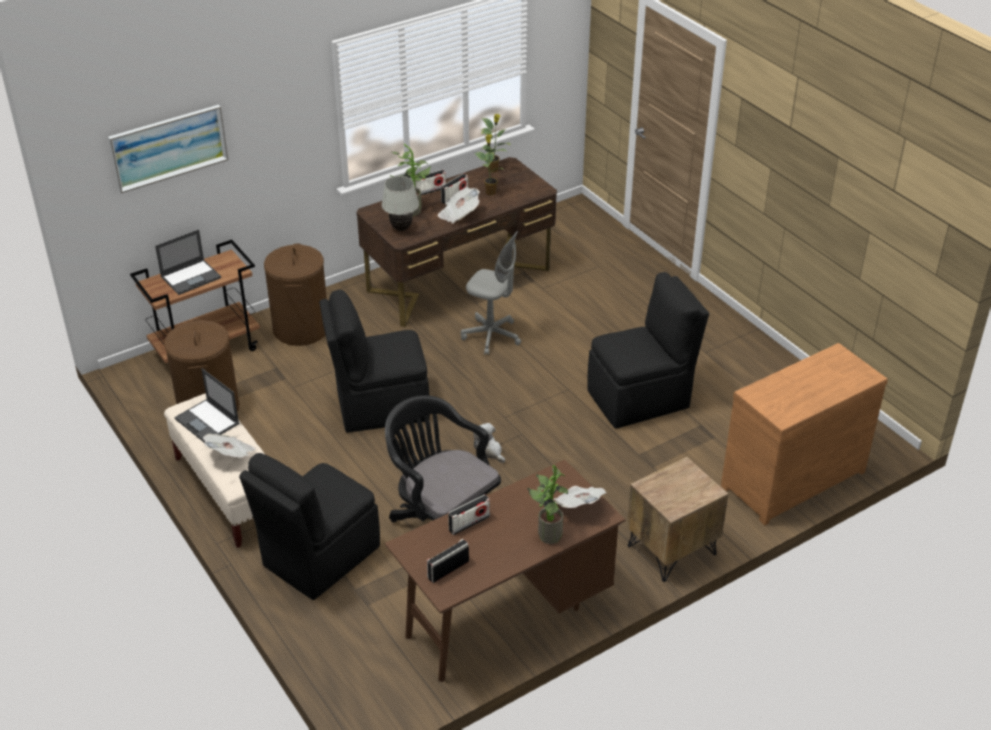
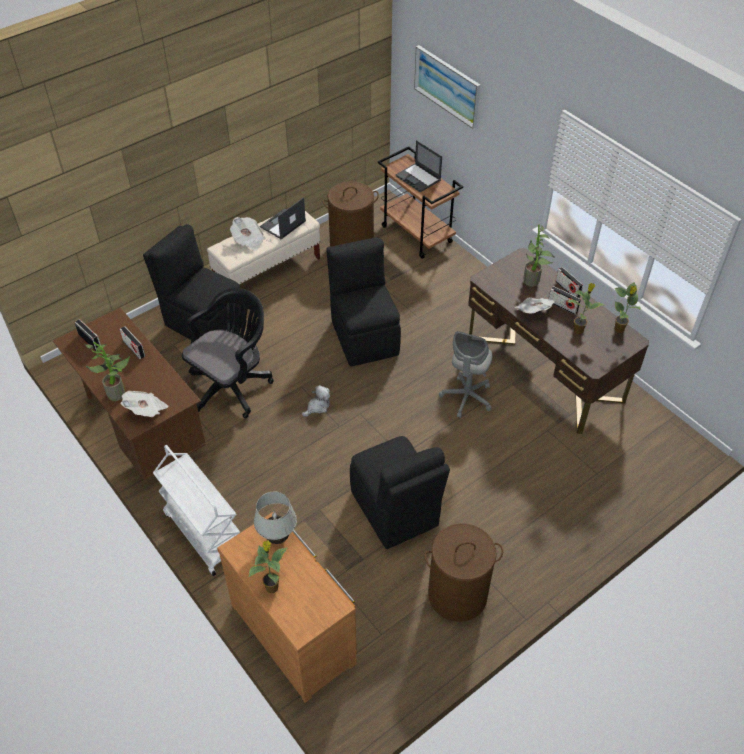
camera: 85 degrees right, 10 degrees up
brown laundry basket [264,243,327,346] -> brown laundry basket moved to [424,523,503,622]
white table lamp [382,176,419,231] -> white table lamp moved to [254,491,297,544]
brown nightstand [627,457,728,582] -> white cart [153,445,240,576]
none -> potted plant [249,540,288,593]

